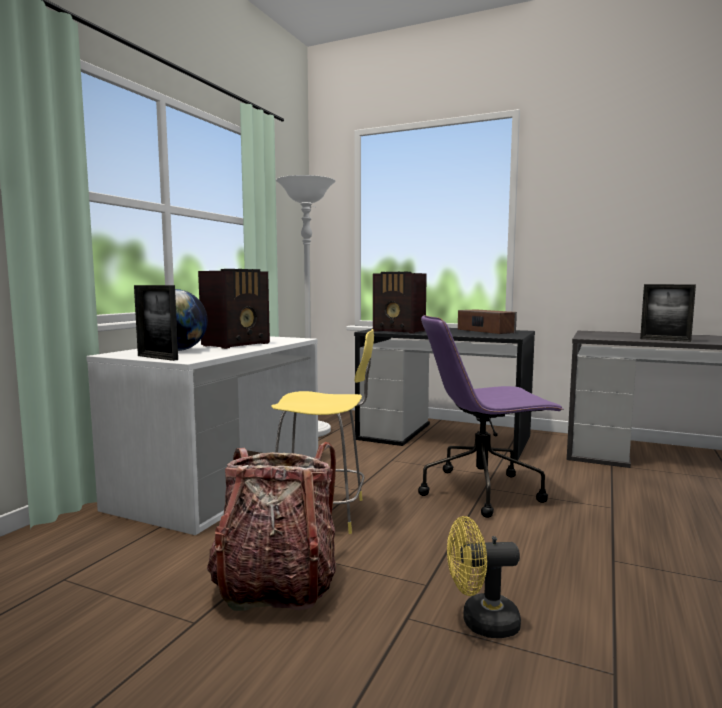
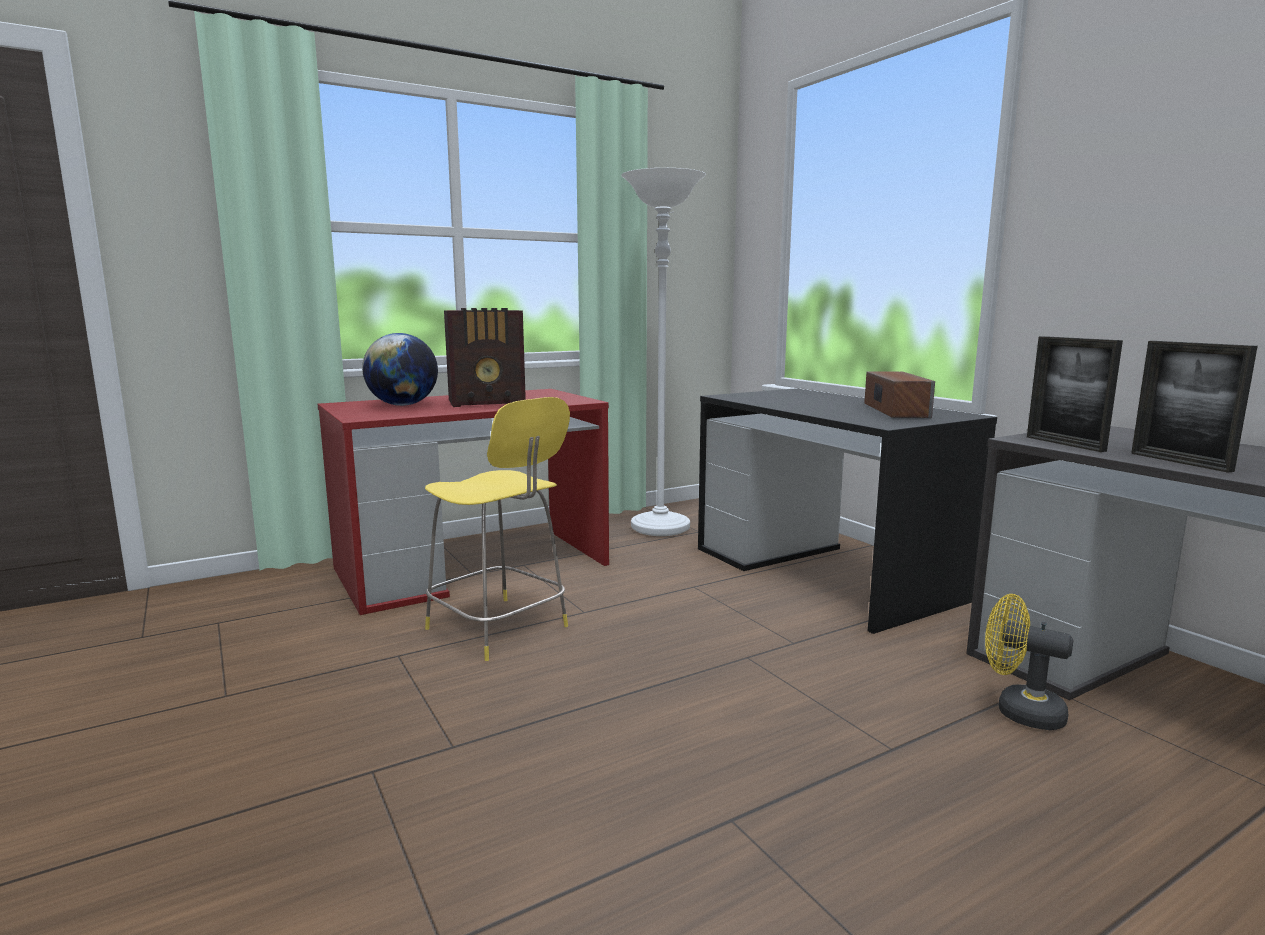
camera: 35 degrees right, 5 degrees up
white desk [86,336,318,535] -> red desk [318,389,609,615]
picture frame [134,285,178,361] -> picture frame moved to [1027,336,1123,452]
backpack [207,442,336,611] -> none
radio [373,272,427,333] -> none
purple office chair [418,315,564,518] -> none
yellow fan [447,516,521,638] -> yellow fan moved to [985,594,1073,730]

